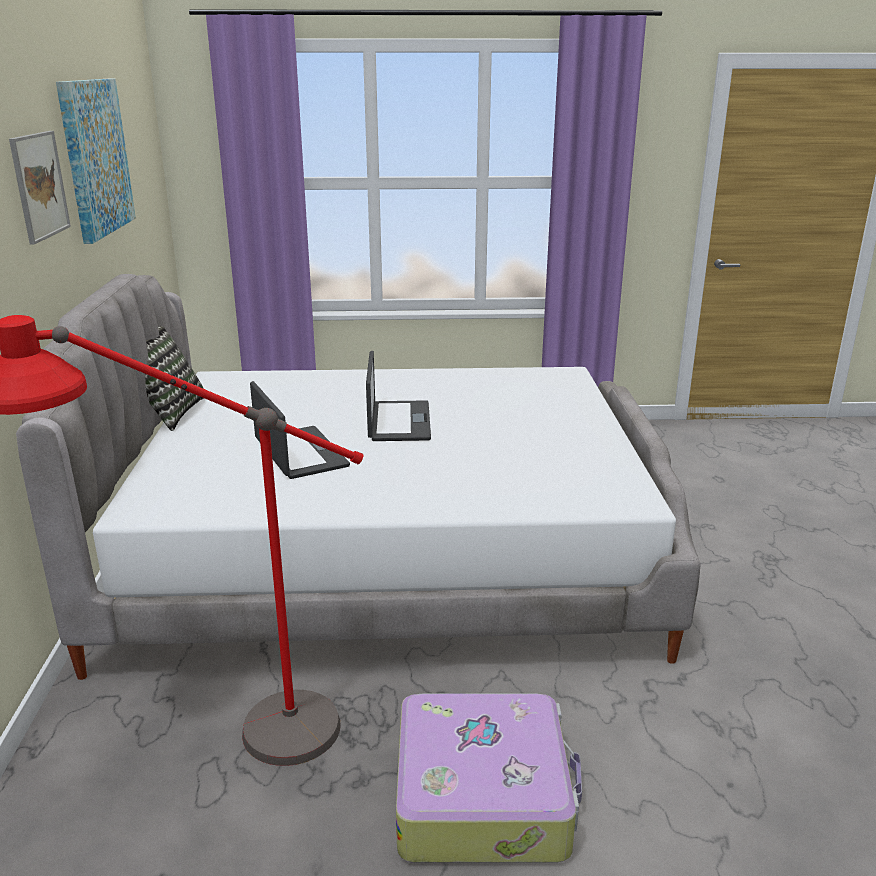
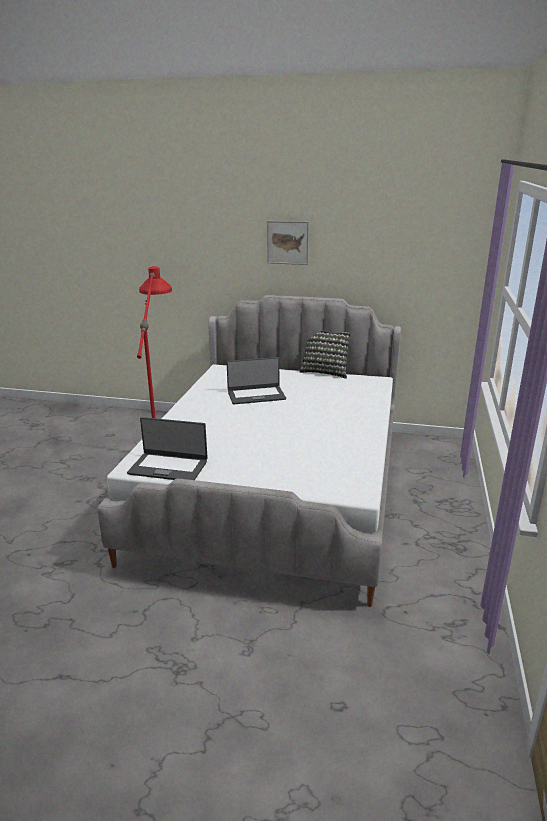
camera: 105 degrees right, 0 degrees up
picture [56,79,136,244] -> none
laptop [366,351,431,441] -> laptop moved to [127,417,208,480]
suitcase [396,693,582,863] -> none

